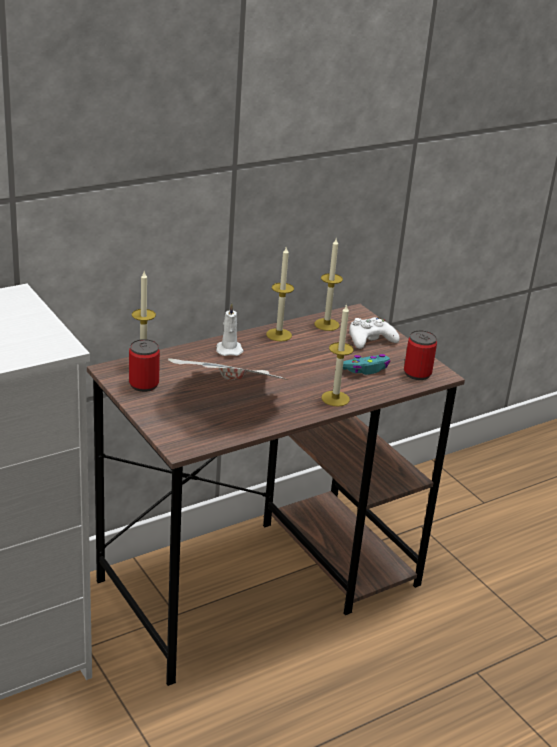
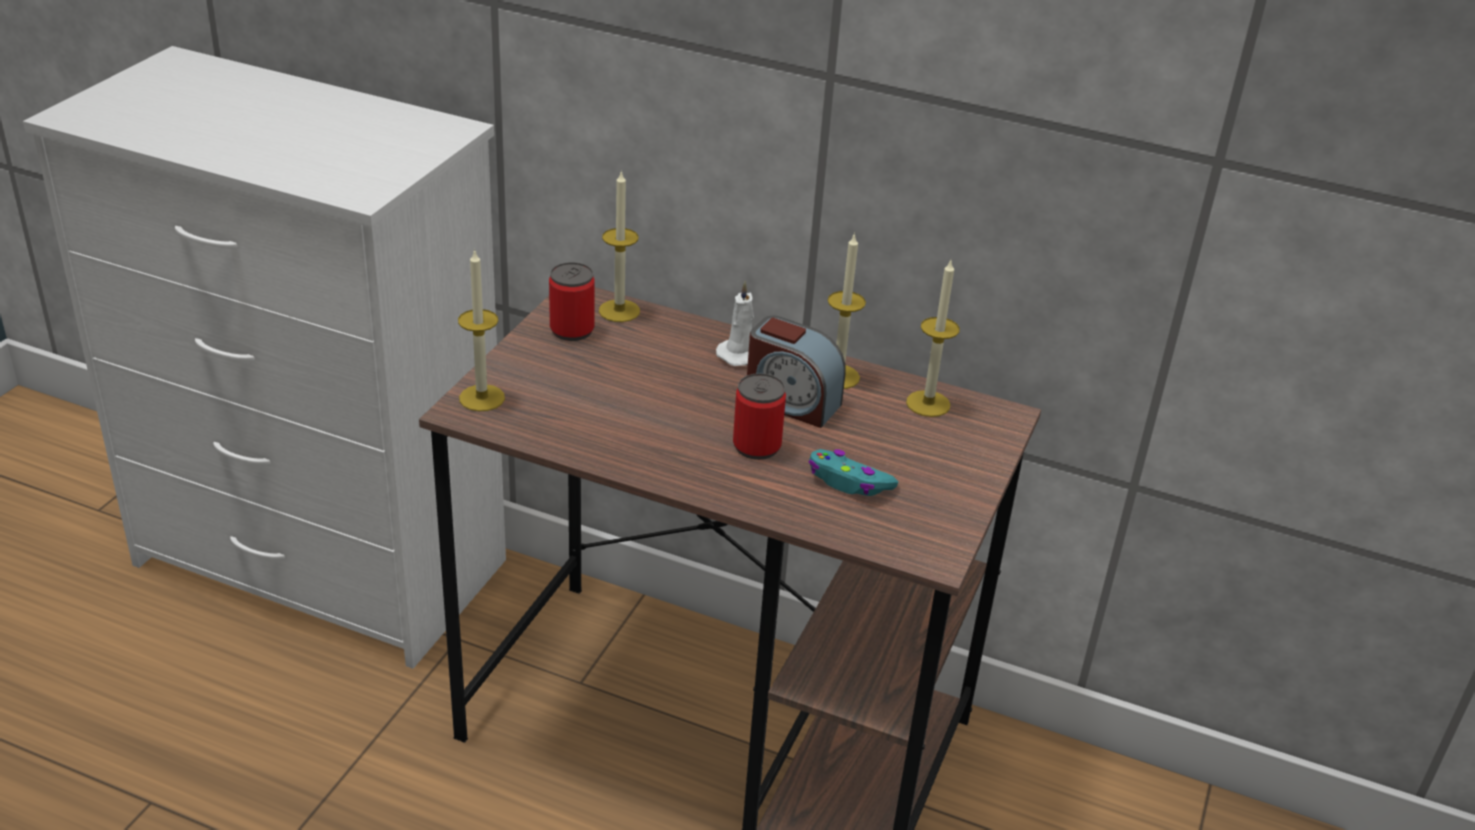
camera: 55 degrees right, 5 degrees up
newspaper [168,358,288,381] -> none
candle [322,304,354,407] -> candle moved to [458,249,505,411]
white game controller [349,317,400,349] -> none
can [404,330,437,380] -> can moved to [733,373,786,460]
none -> alarm clock [747,316,846,428]

